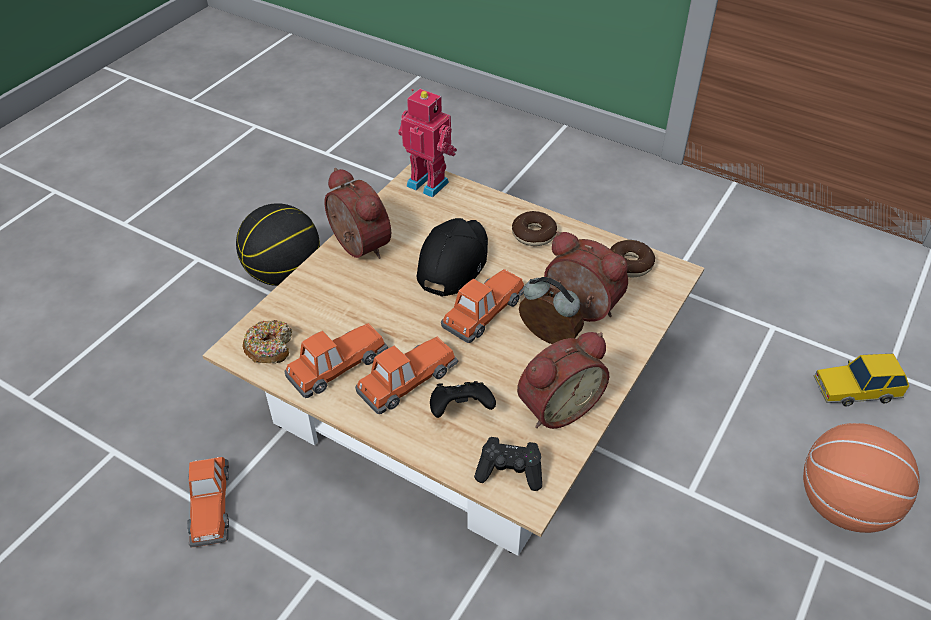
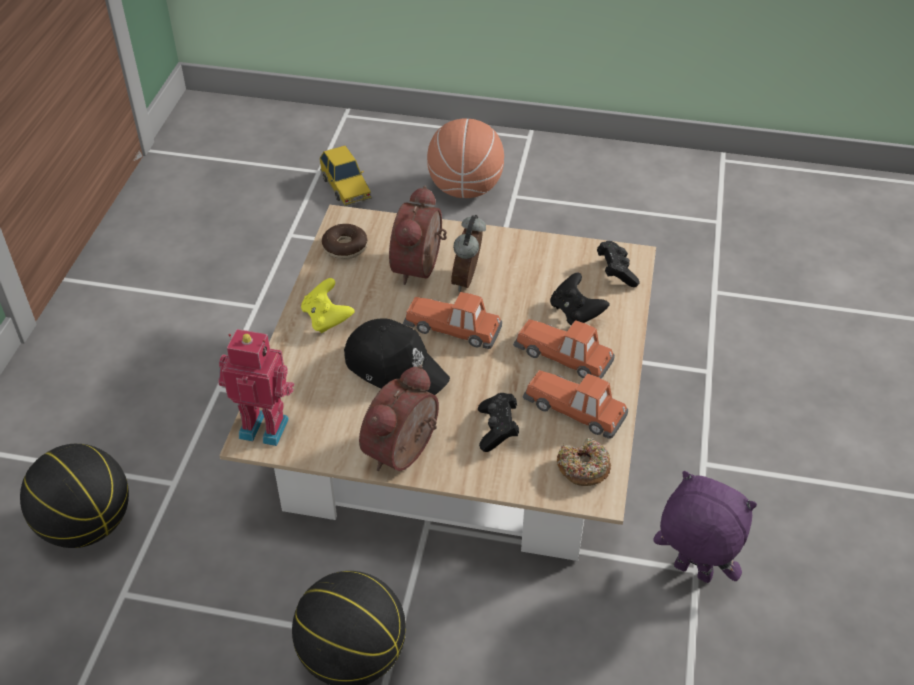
camera: 110 degrees left, 0 degrees up
toy car [187,457,229,548] -> purple plush toy [653,471,757,583]
toy robot [398,89,457,198] -> toy robot turned 90 degrees clockwise [218,329,294,446]
black cap [417,218,488,297] -> black cap turned 150 degrees counterclockwise [344,318,450,395]
donut [512,211,557,246] -> yellow game controller [301,278,355,333]
alarm clock [517,332,609,429] -> none
none -> basketball [20,444,129,548]
none -> black game controller [478,393,519,452]

